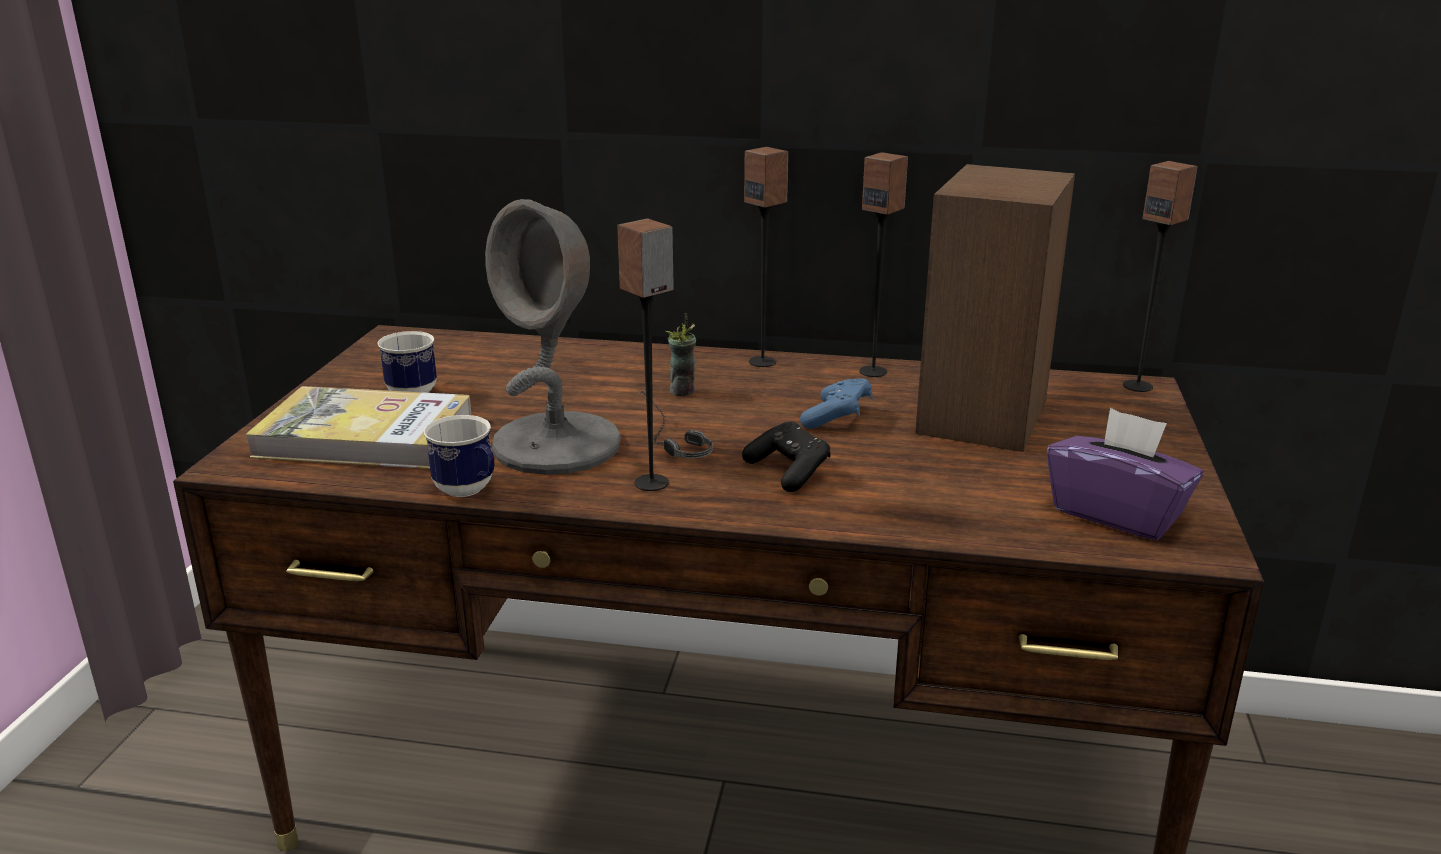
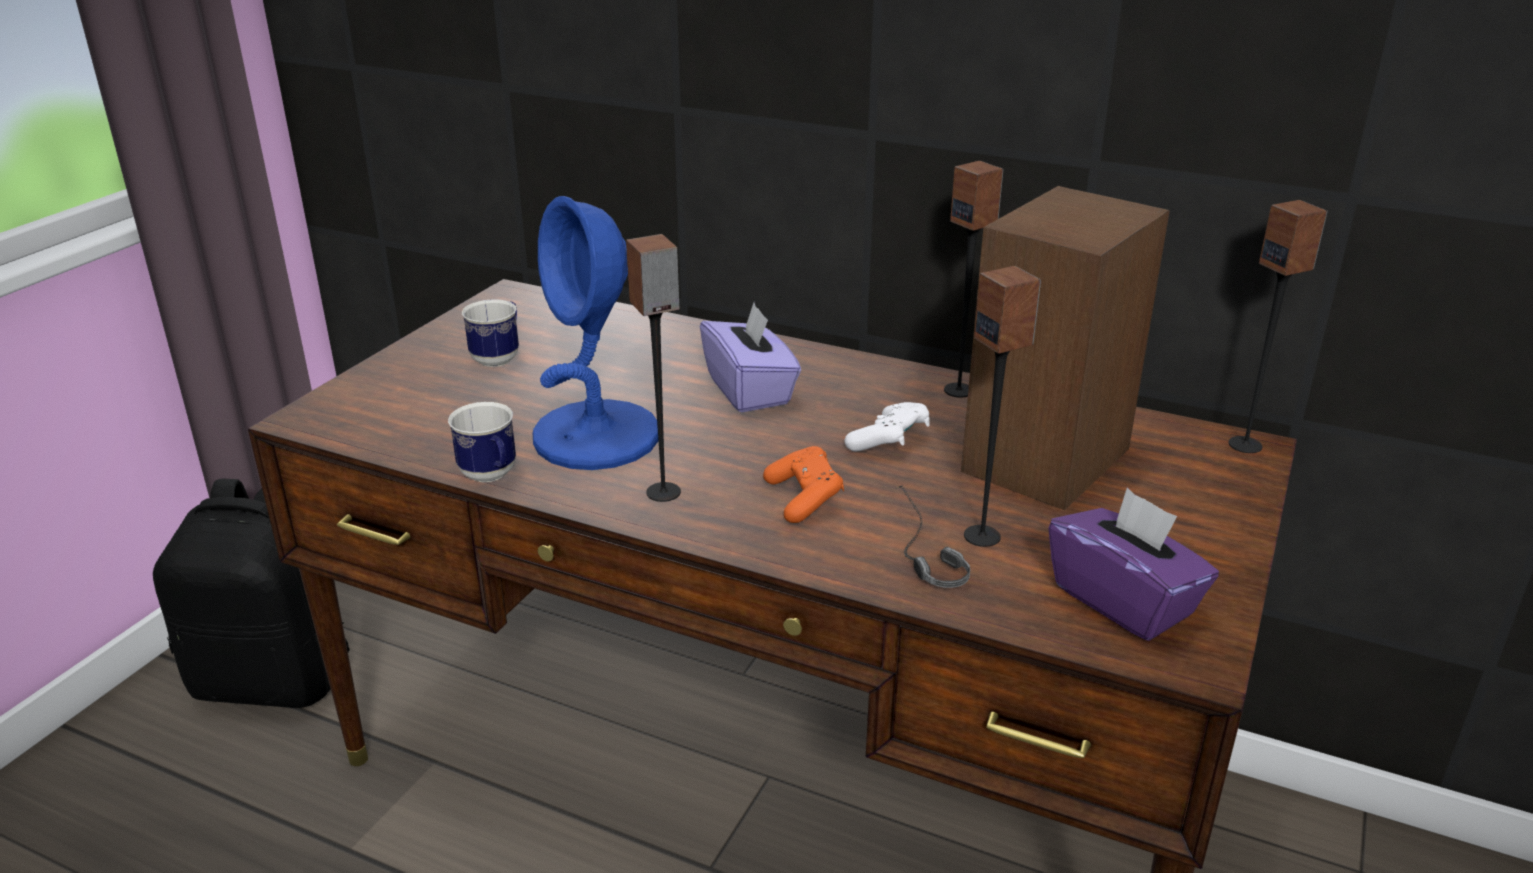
camera: 15 degrees right, 5 degrees up
book [245,386,472,469] -> none
grey table lamp [485,199,621,475] -> blue table lamp [533,196,658,470]
headphones [637,391,713,458] -> headphones moved to [895,486,970,588]
cup [666,313,696,396] -> purple tissue box [700,303,801,413]
black game controller [742,421,831,492] -> orange game controller [763,446,844,523]
speaker [744,147,788,367] -> speaker moved to [964,266,1041,547]
blue game controller [800,378,873,429] -> white game controller [845,402,930,451]
none -> black backpack [153,478,350,708]

